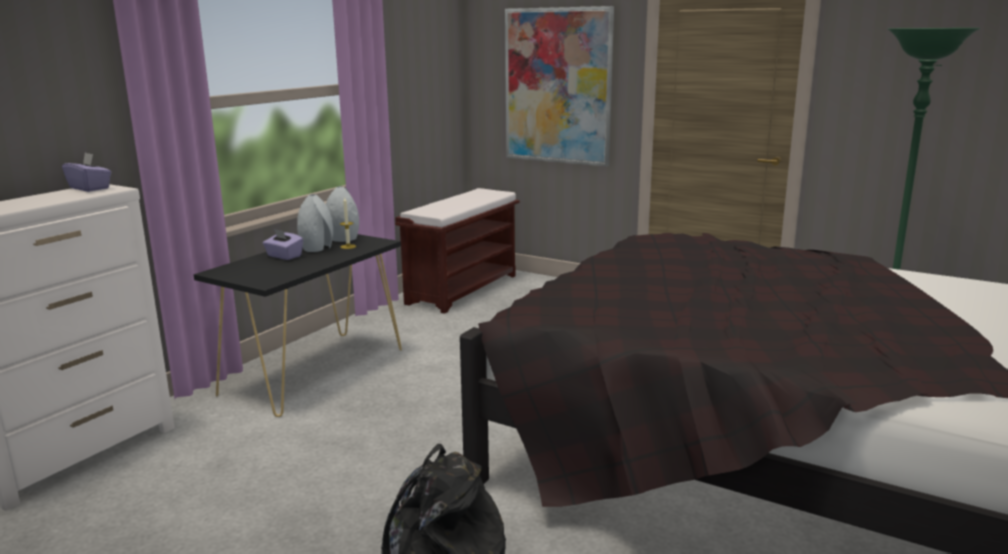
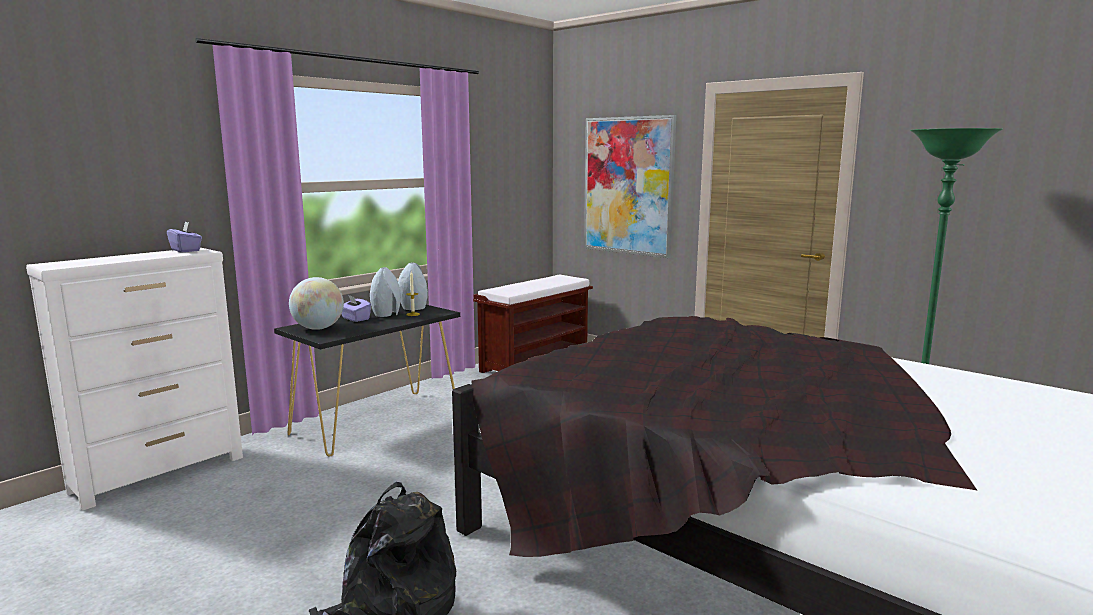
camera: 10 degrees right, 5 degrees down
none -> globe [289,277,344,330]

